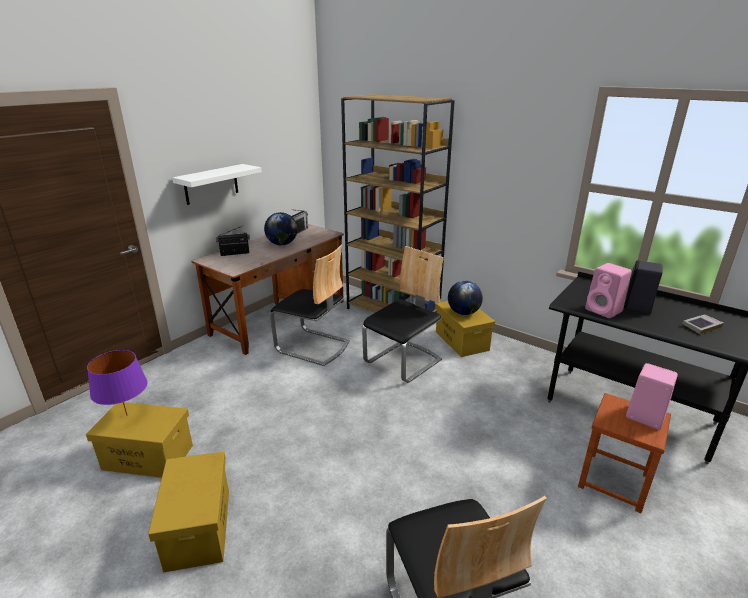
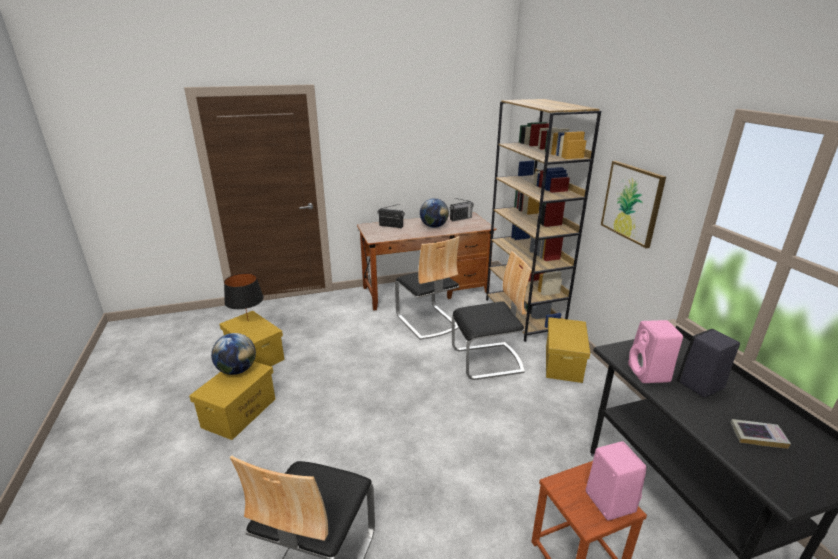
camera: 35 degrees right, 0 degrees up
purple table lamp [87,350,147,415] -> black table lamp [224,273,264,319]
white shelf [172,164,262,205] -> none
globe [448,280,483,315] -> globe moved to [211,333,256,375]
none -> picture [601,161,666,248]

